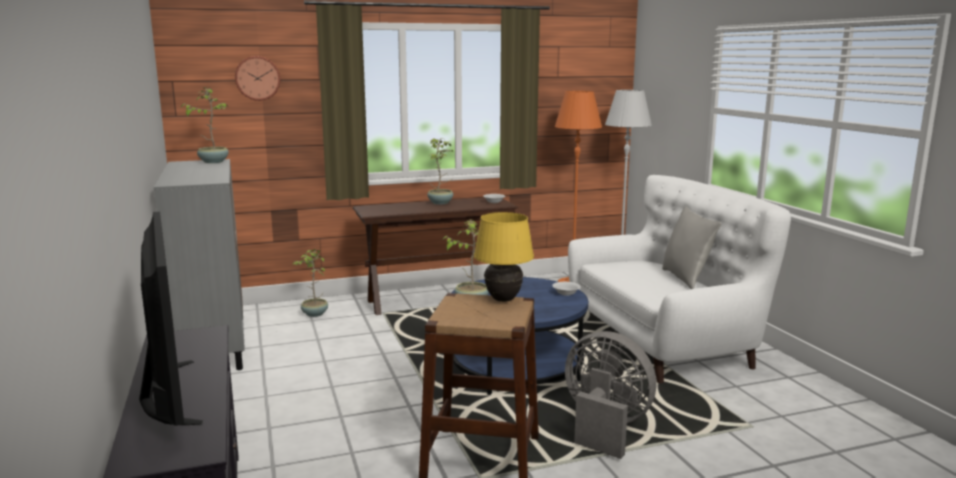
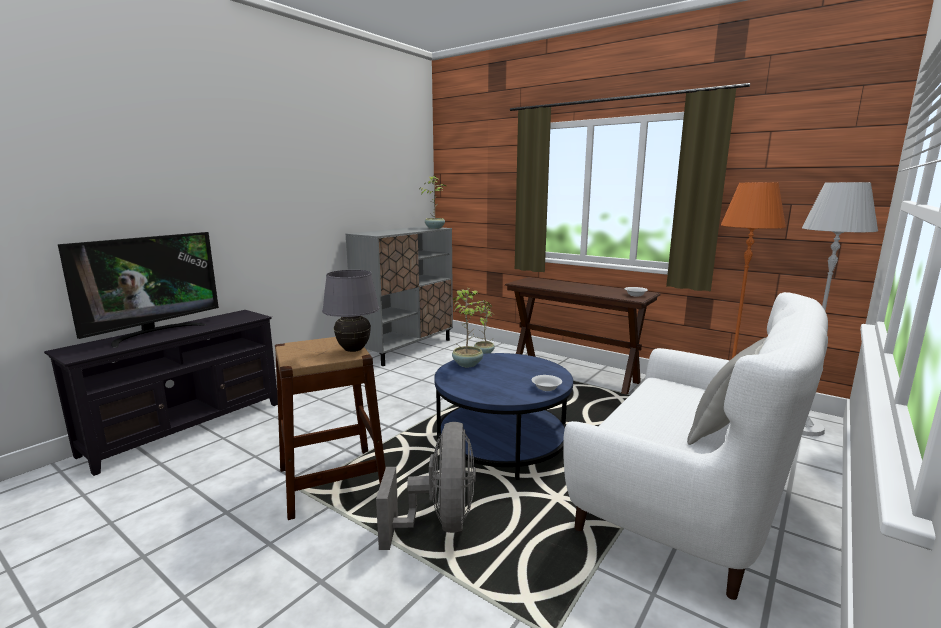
camera: 55 degrees right, 0 degrees up
wall clock [235,56,280,101] -> none
potted plant [427,138,453,205] -> none
yellow table lamp [474,212,534,302] -> grey table lamp [322,270,380,352]

